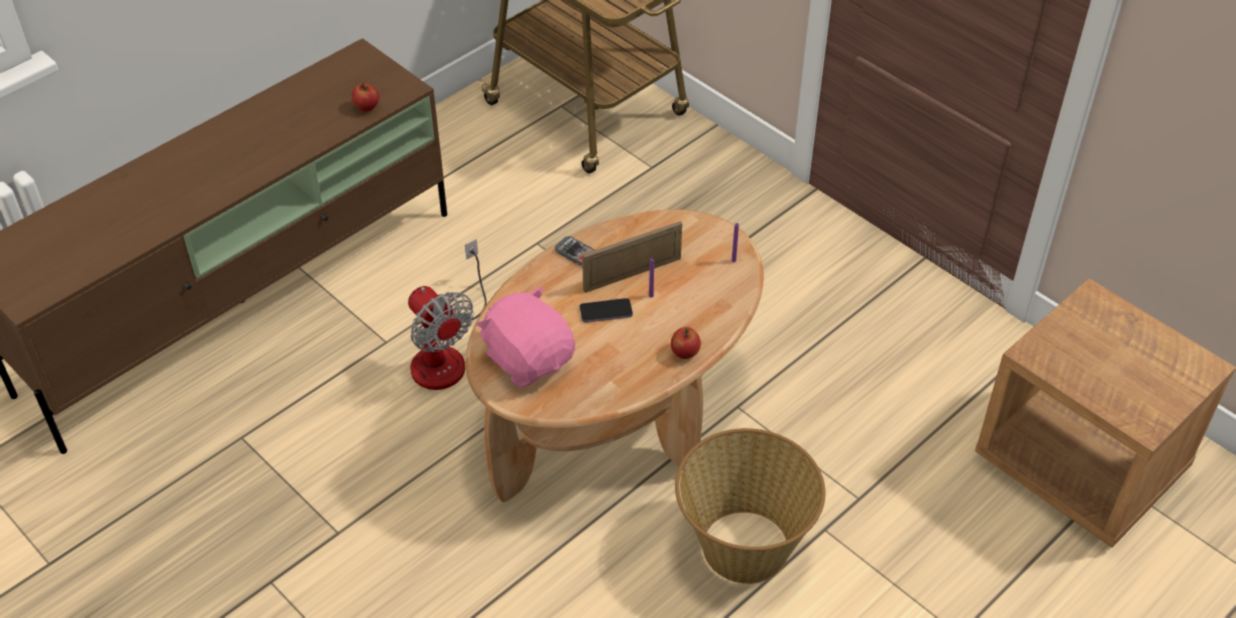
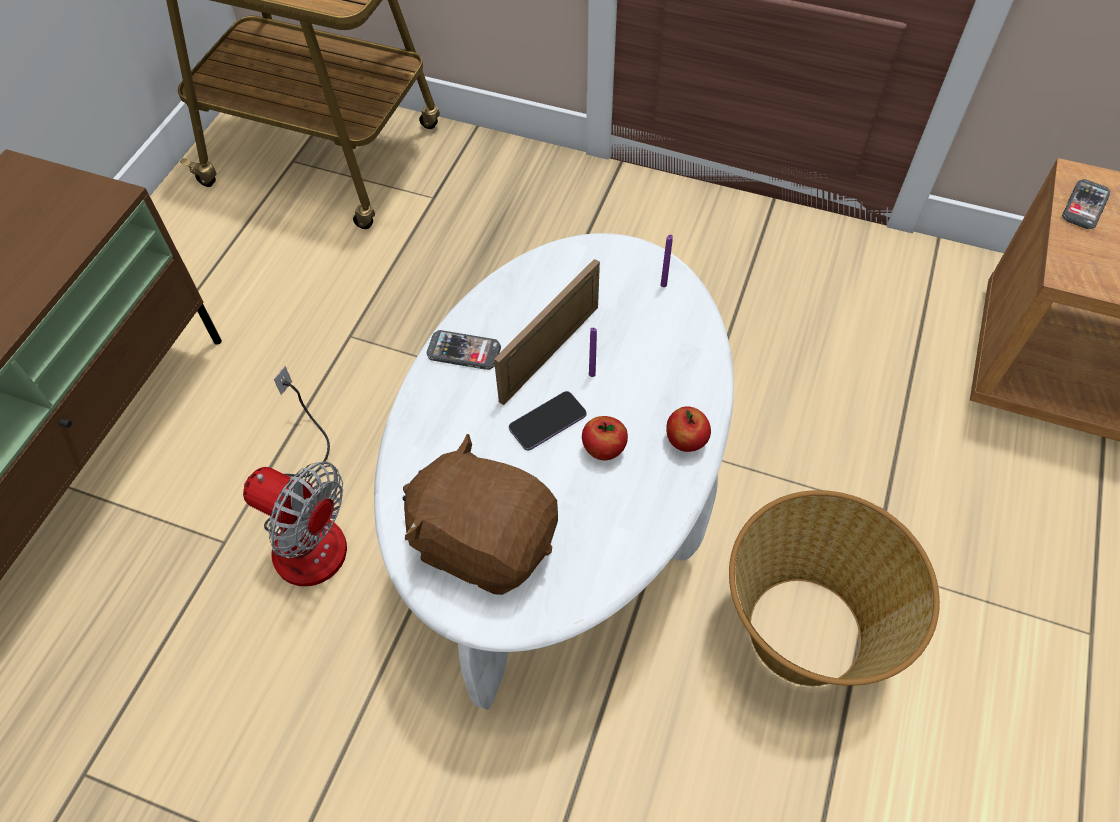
camera: 25 degrees left, 10 degrees up
apple [352,83,379,112] -> apple moved to [582,416,628,460]
brown coffee table [465,210,764,502] -> white coffee table [374,233,734,710]
pink plush toy [477,286,575,387] -> brown plush toy [403,434,558,595]
none -> phone [1062,179,1110,229]

